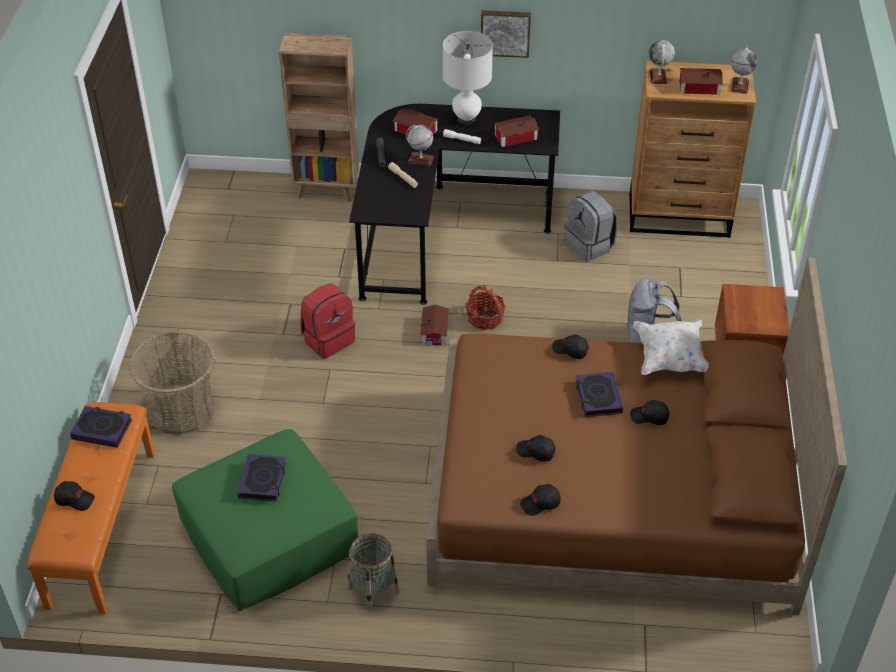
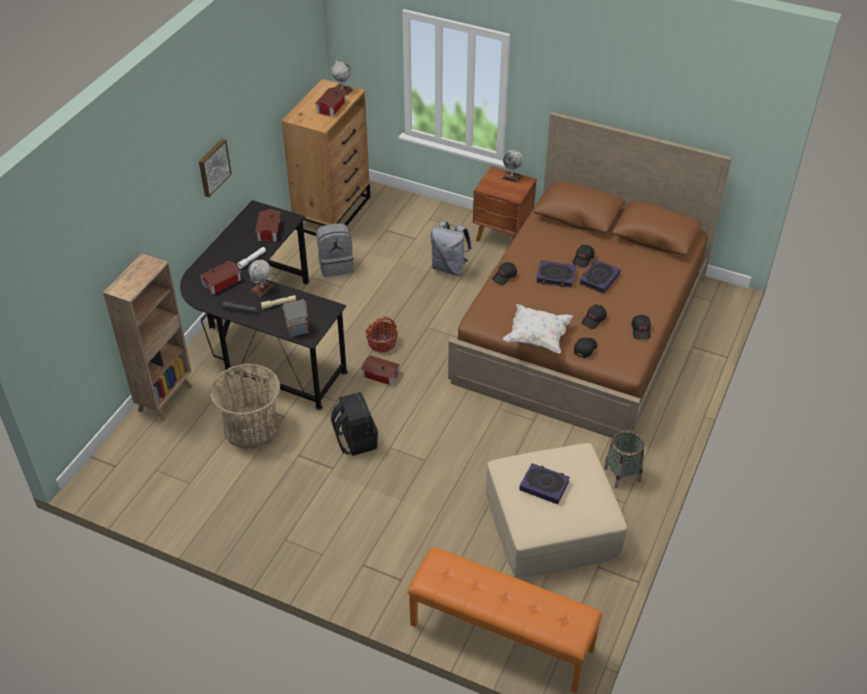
camera: 70 degrees left, 0 degrees up
black cap [54,481,95,511] -> black cap moved to [574,338,598,358]
book [70,406,132,448] -> book moved to [579,260,621,294]
basket [129,331,216,435] -> basket moved to [210,364,280,449]
green ottoman [172,429,358,612] -> beige ottoman [486,443,627,578]
red backpack [300,283,355,359] -> black backpack [331,392,378,456]
white table lamp [443,31,493,125] -> none
white pillow [633,319,709,375] -> white pillow moved to [503,304,573,354]
globe [649,40,675,84] -> globe moved to [501,150,524,183]
none -> toy house [282,299,309,338]

